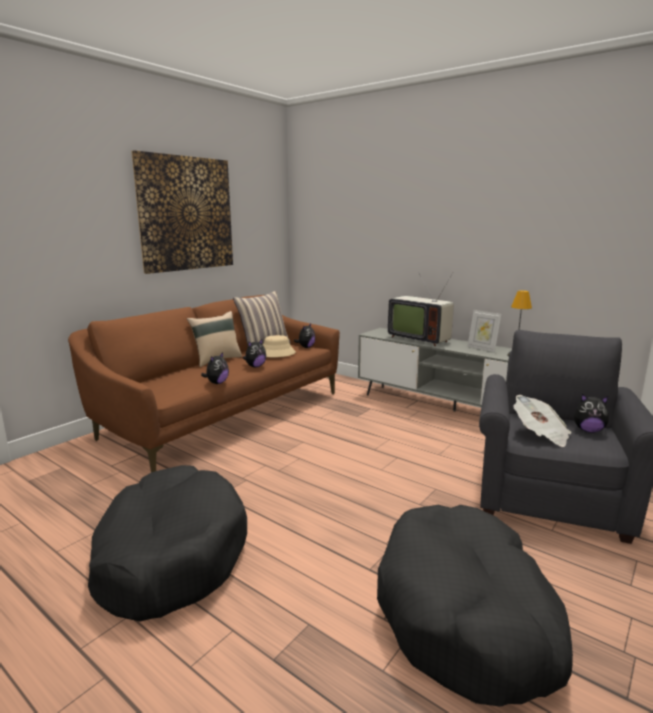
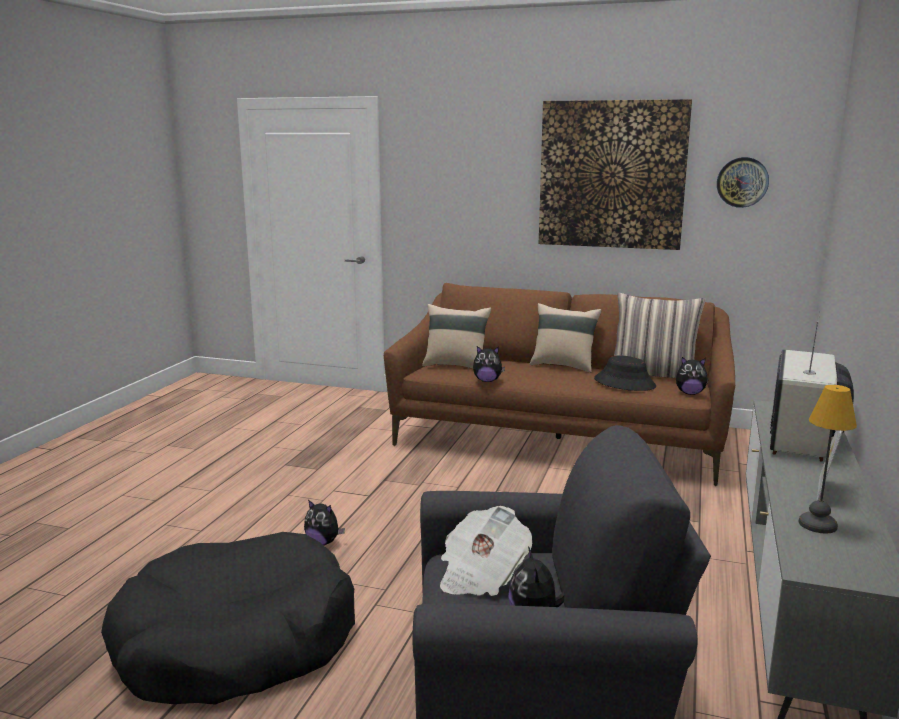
camera: 70 degrees right, 0 degrees up
black dog bed [88,465,247,622] -> none
plush toy [243,339,266,367] -> plush toy moved to [304,500,345,545]
beige hat [263,335,296,357] -> black hat [594,356,656,391]
none -> beige pillow [422,304,491,369]
none -> wall clock [717,157,769,208]

